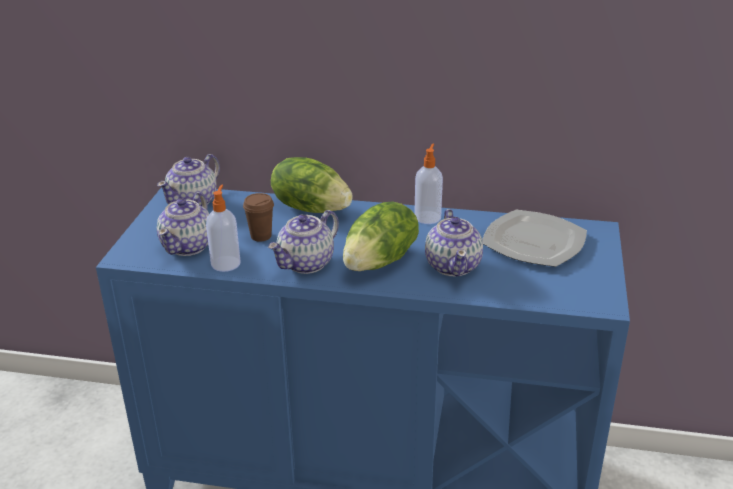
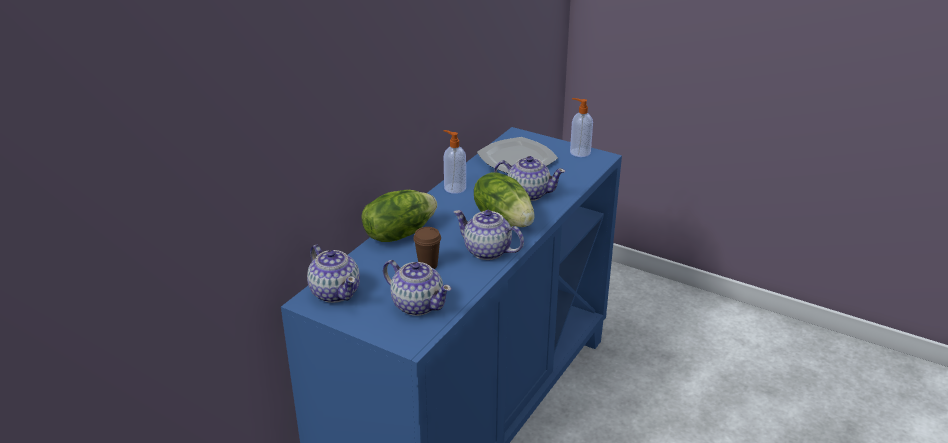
camera: 70 degrees left, 0 degrees up
soap dispenser [206,185,240,272] -> soap dispenser moved to [570,98,593,157]
teapot [268,210,339,274] -> teapot turned 150 degrees clockwise [454,210,524,260]

